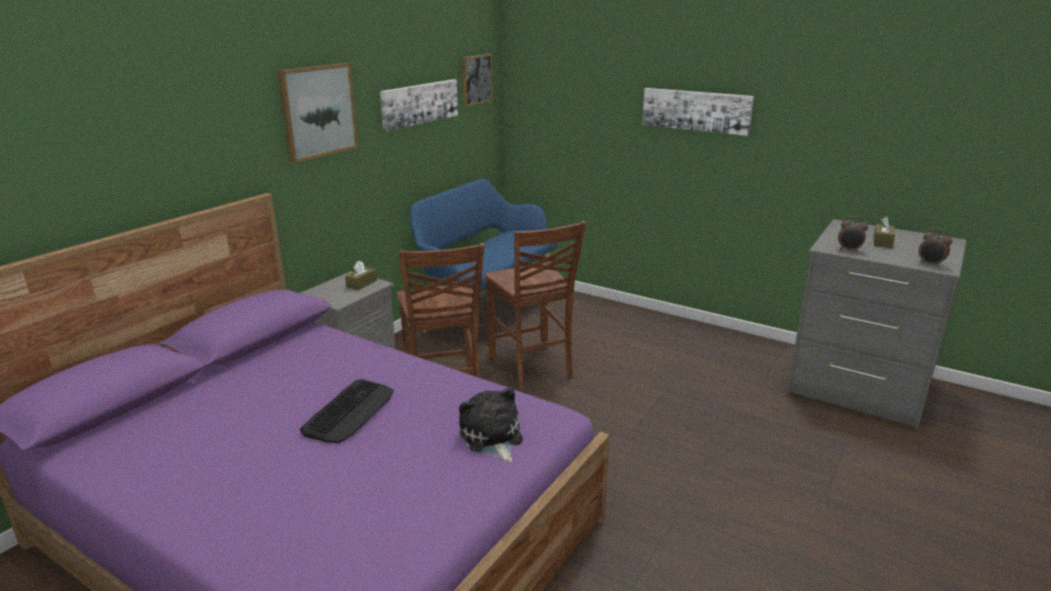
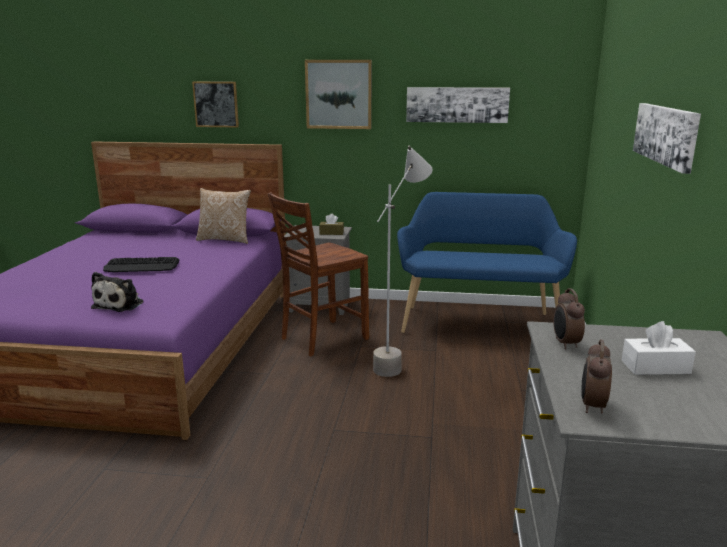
camera: 65 degrees right, 5 degrees down
plush toy [459,387,523,462] -> plush toy turned 150 degrees clockwise [91,272,144,312]
picture [462,54,493,106] -> picture moved to [192,81,239,128]
brown chair [485,221,586,391] -> grey floor lamp [373,146,433,377]
brown tissue box [873,216,895,248] -> white tissue box [621,321,696,375]
none -> pillow [196,188,251,244]

